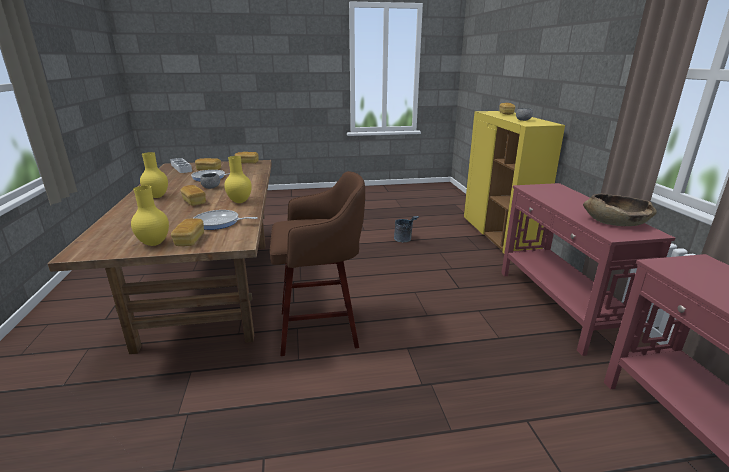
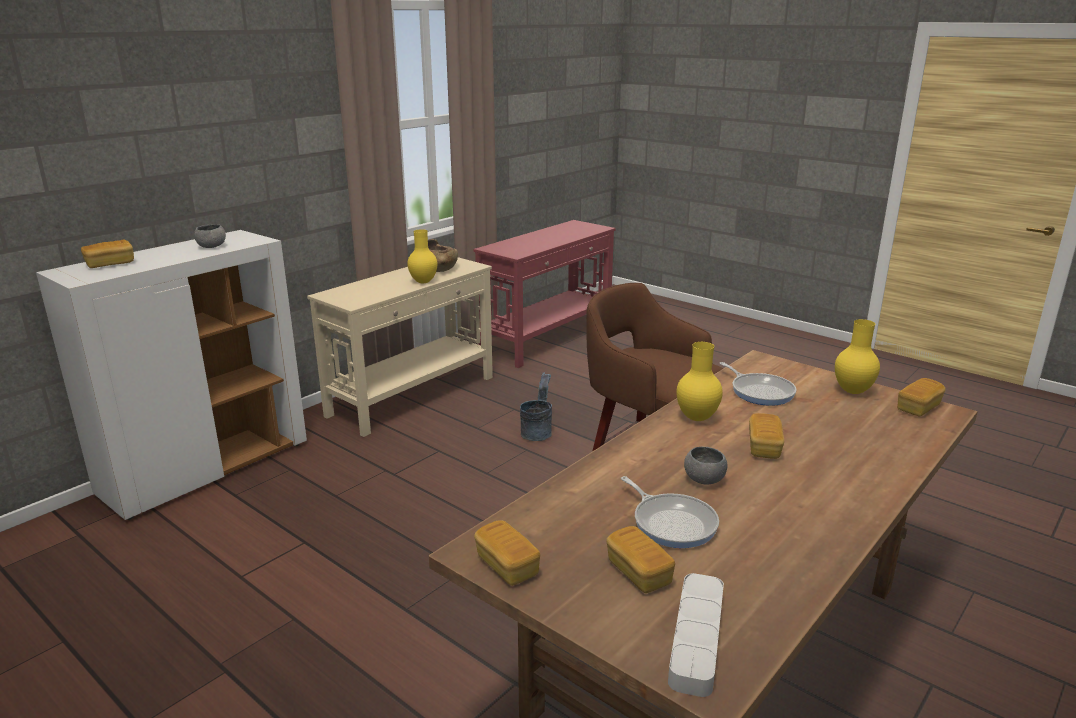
camera: 130 degrees left, 0 degrees up
yellow vase [140,152,168,198] -> yellow vase moved to [407,229,437,284]
bread [171,218,204,246] -> bread moved to [897,378,946,416]
grey bucket [394,216,419,242] -> grey bucket moved to [520,373,552,441]
yellow cabinet [464,111,565,254] -> white cabinet [36,230,307,520]
red console table [501,183,675,356] -> beige console table [307,257,493,437]

